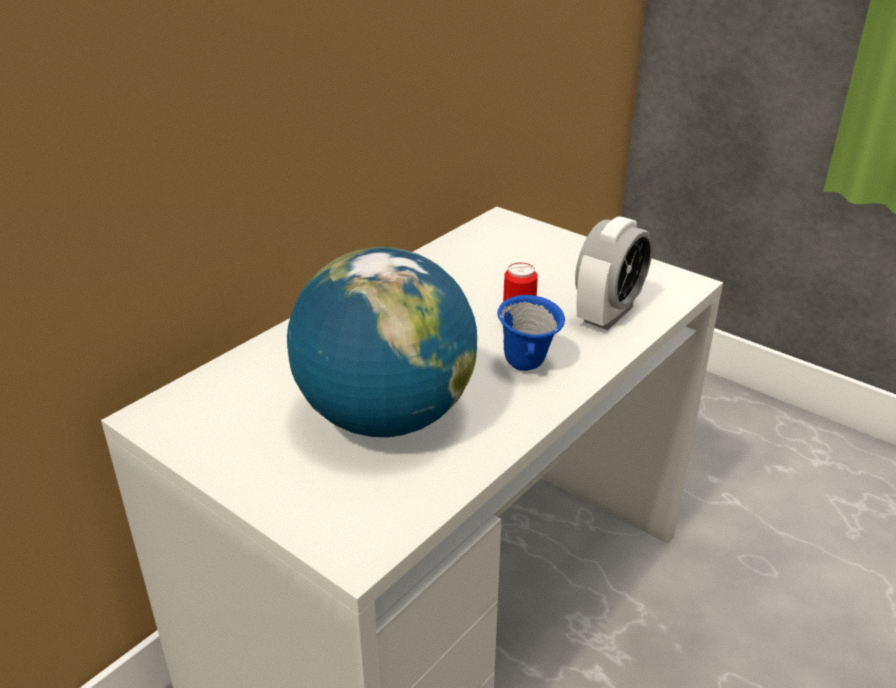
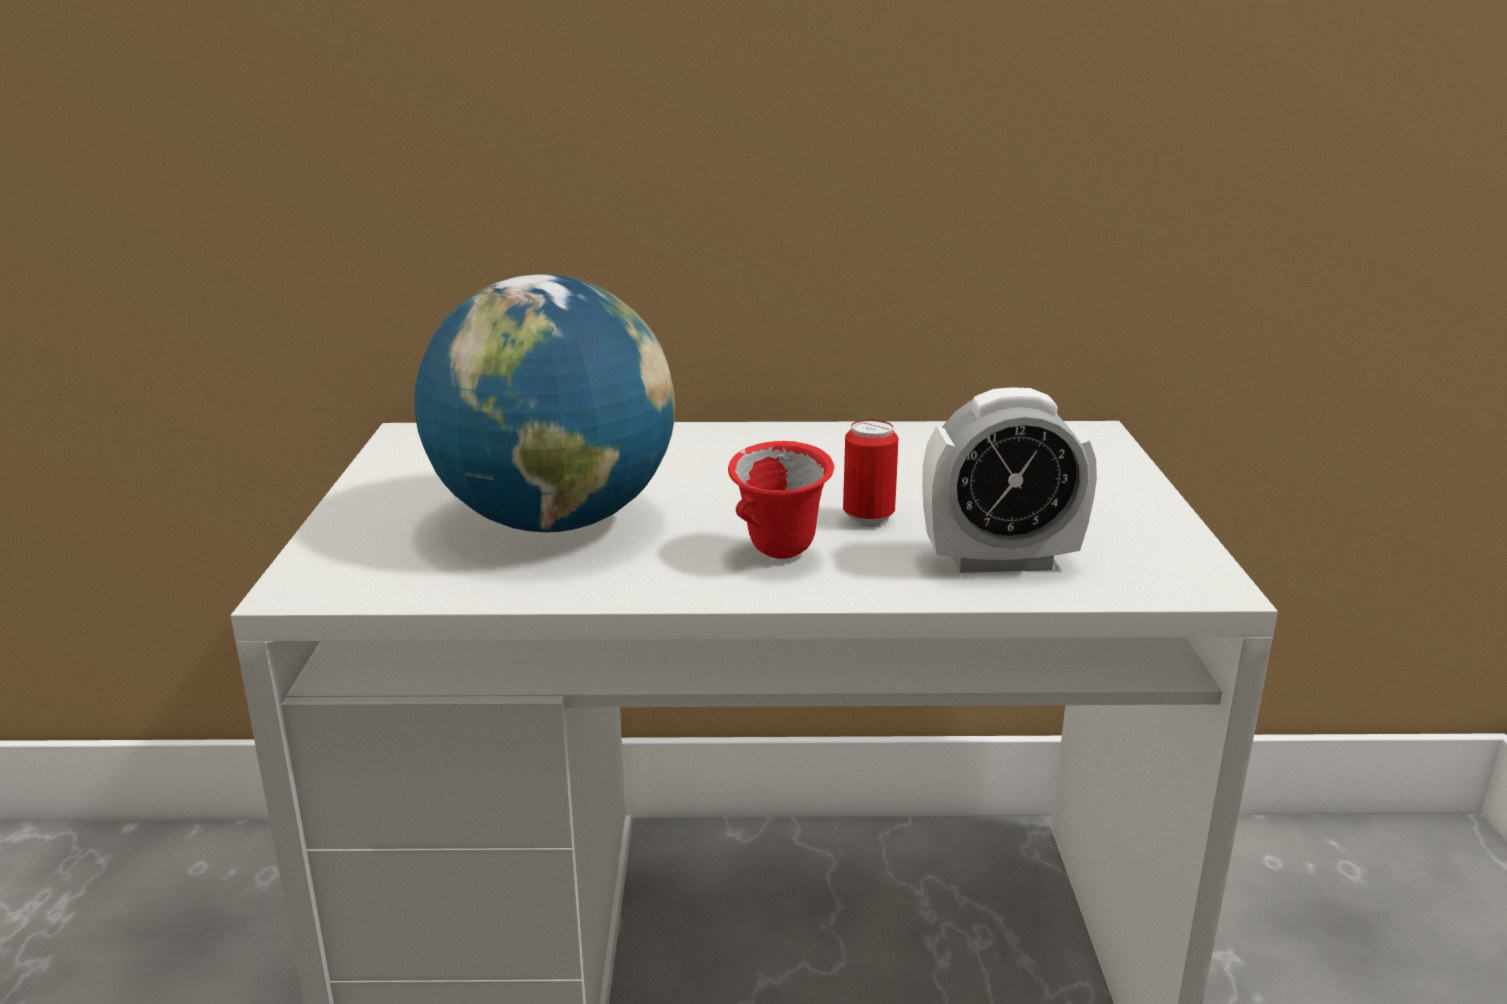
camera: 50 degrees right, 10 degrees down
blue mug [497,295,565,371] -> red mug [728,441,834,559]

